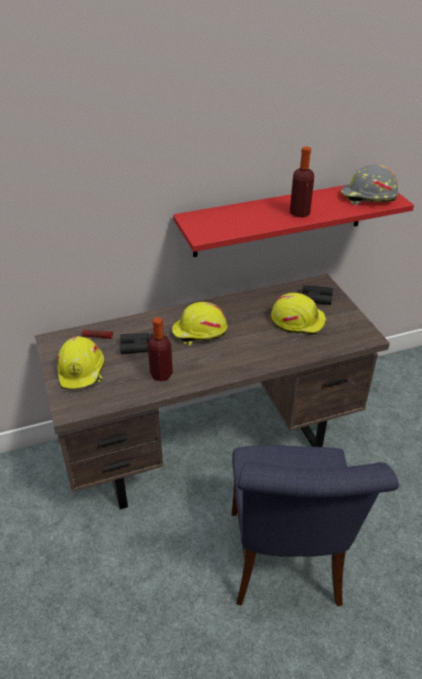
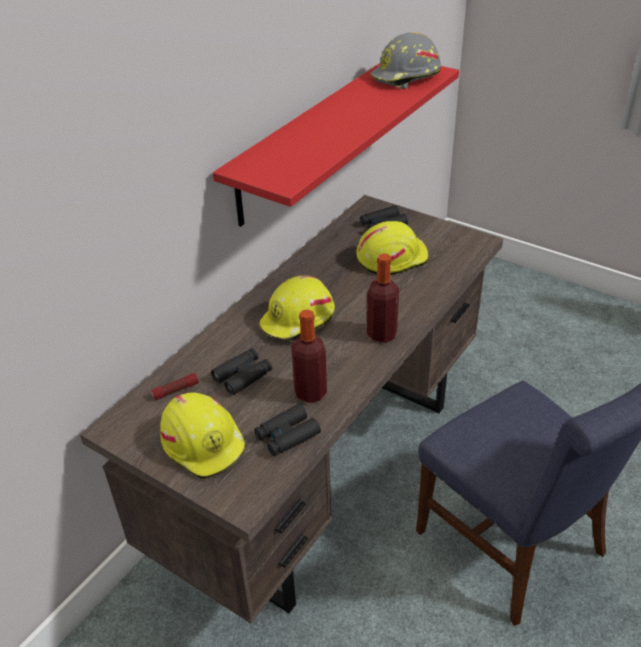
camera: 35 degrees left, 0 degrees up
bottle [290,147,314,217] -> bottle moved to [367,254,399,343]
none -> black binoculars [254,404,321,456]

